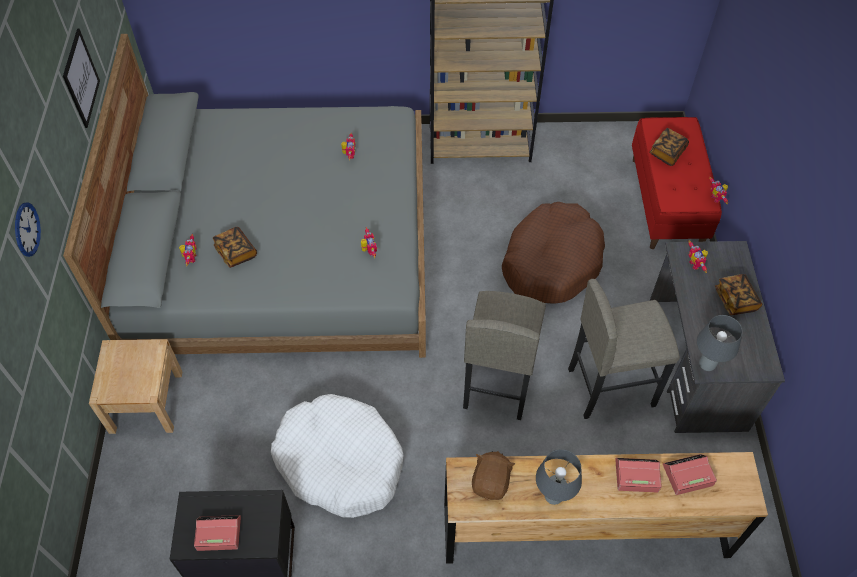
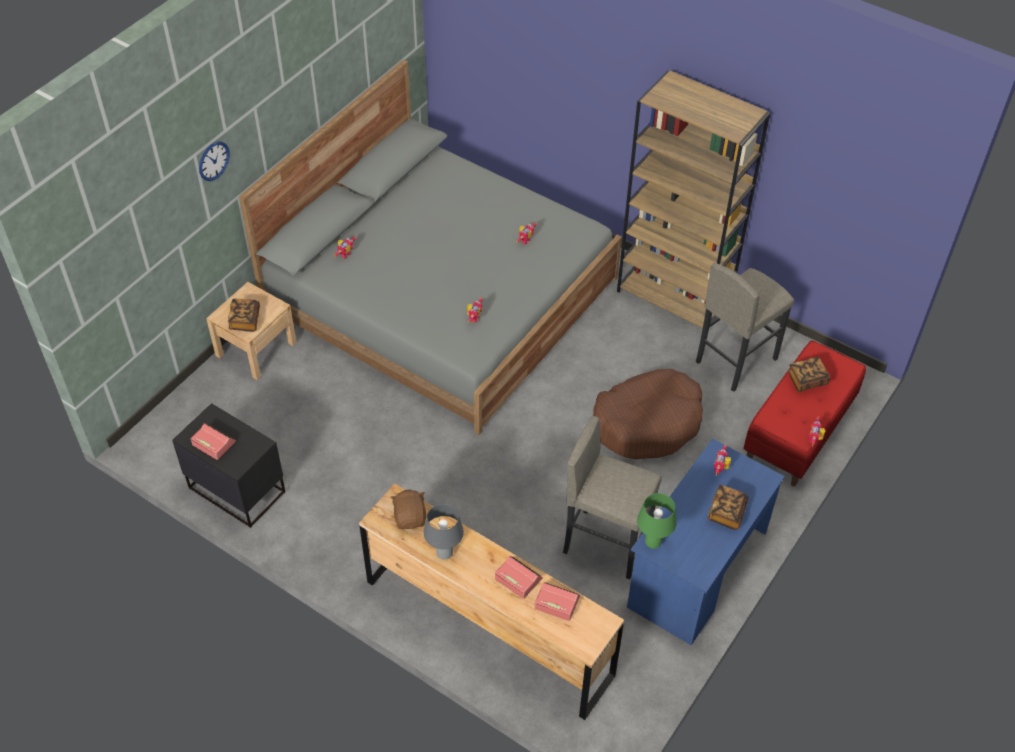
camera: 35 degrees right, 5 degrees down
picture [63,28,100,128] -> none
book [213,227,257,268] -> book moved to [228,299,260,332]
white dog bed [271,394,403,518] -> none
grey stool [463,291,546,420] -> grey stool moved to [696,263,794,392]
brown plush toy [472,451,515,500] -> brown plush toy turned 60 degrees counterclockwise [391,490,426,529]
grey desk [650,241,785,433] -> blue desk [627,438,785,645]
grey table lamp [697,315,743,371] -> green table lamp [637,493,677,549]

